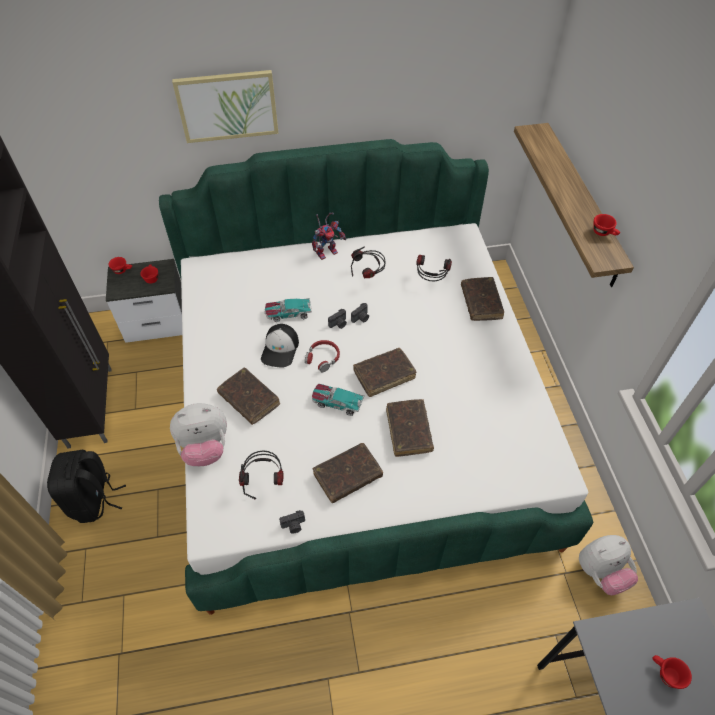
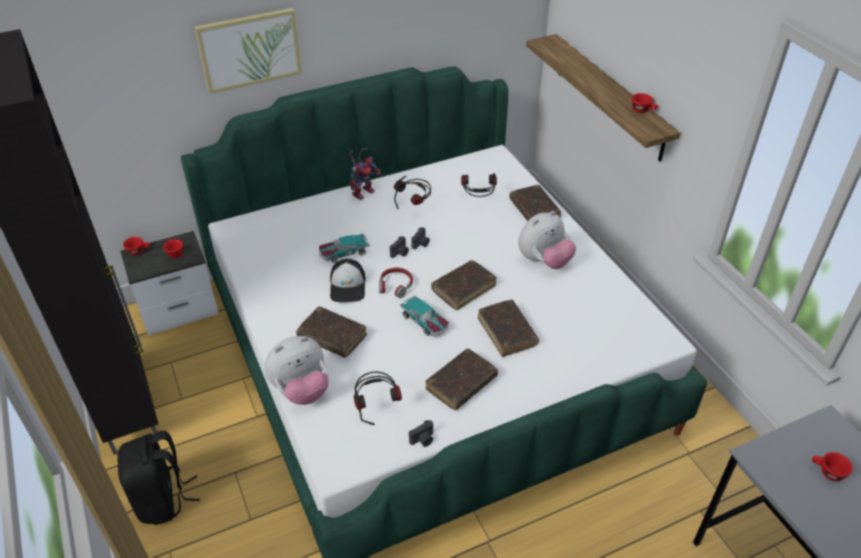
camera: 15 degrees left, 10 degrees down
toy car [312,384,364,416] -> toy car turned 135 degrees counterclockwise [400,295,449,336]
plush toy [579,535,638,596] -> plush toy moved to [518,211,576,269]

